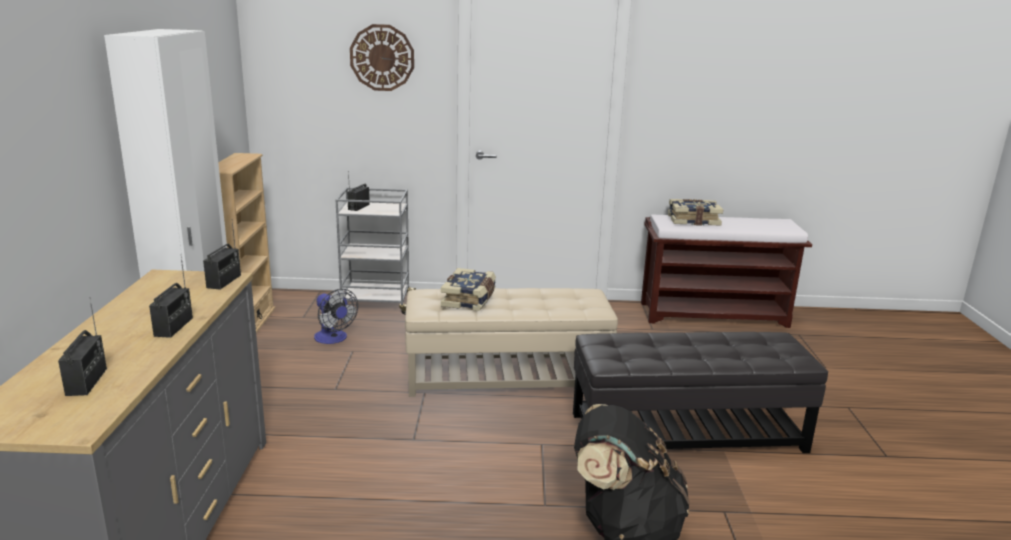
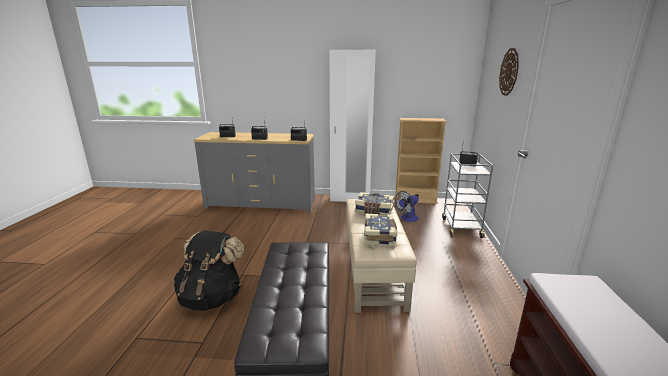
camera: 95 degrees right, 0 degrees up
book [668,199,723,226] -> book moved to [364,214,397,246]

